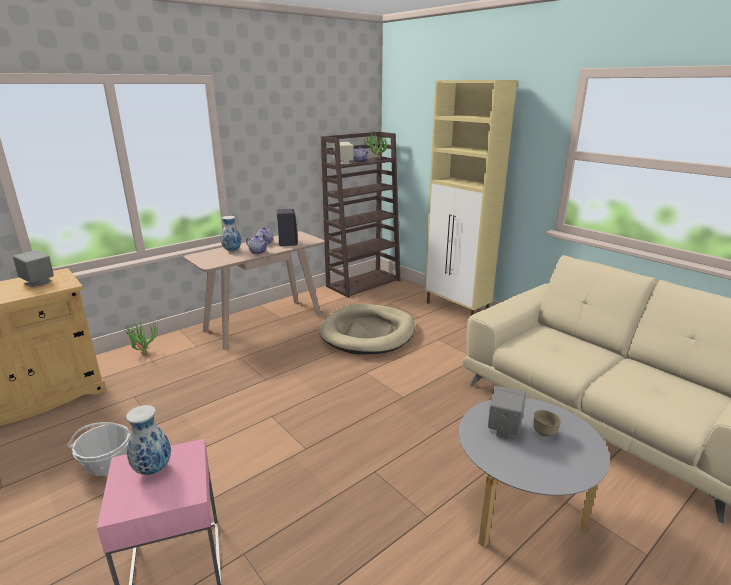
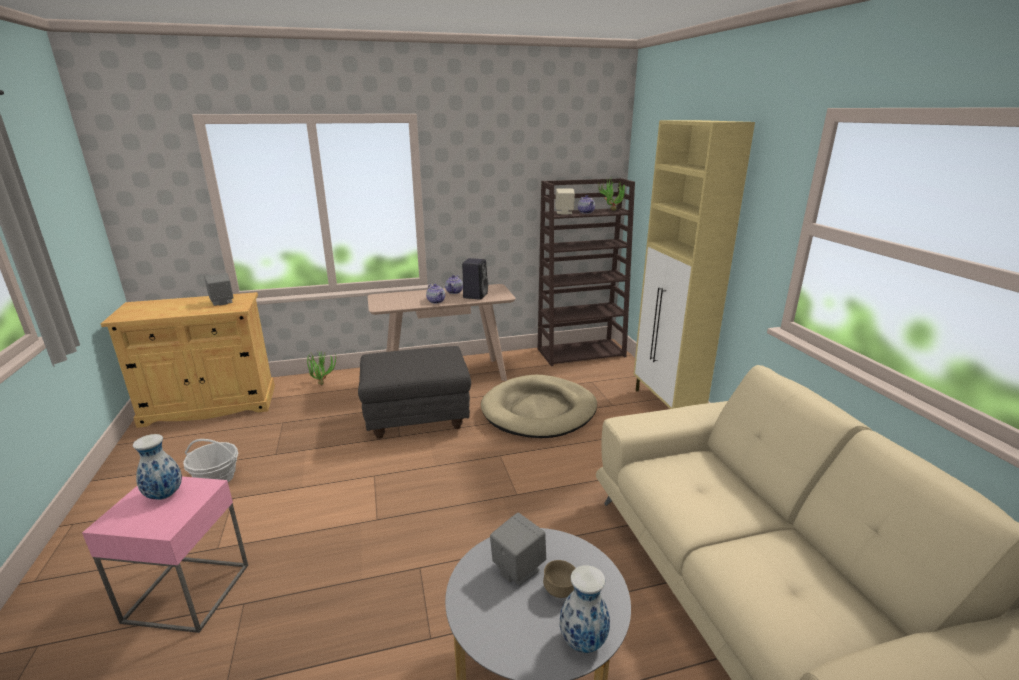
camera: 25 degrees right, 0 degrees up
vase [221,216,241,252] -> vase moved to [560,565,610,653]
none -> grey ottoman [358,346,471,439]

